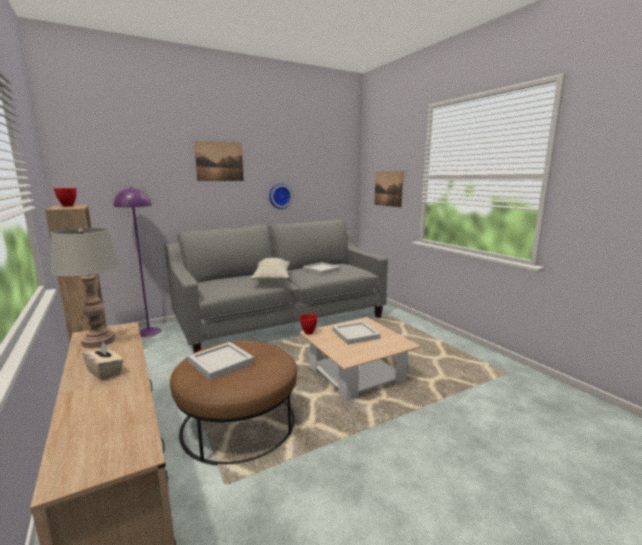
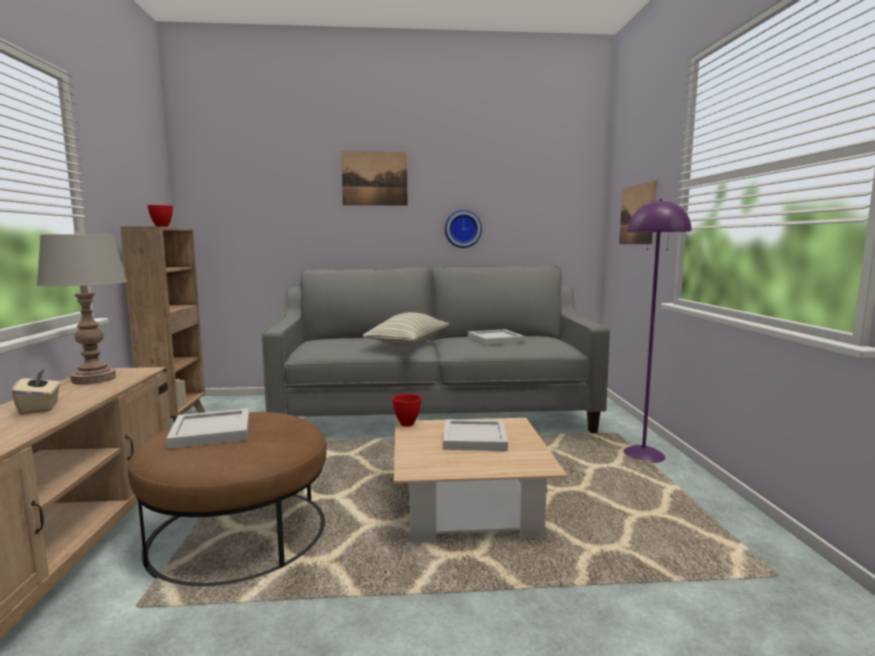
camera: 25 degrees right, 5 degrees down
purple floor lamp [114,187,162,337] -> purple floor lamp moved to [624,199,691,463]

